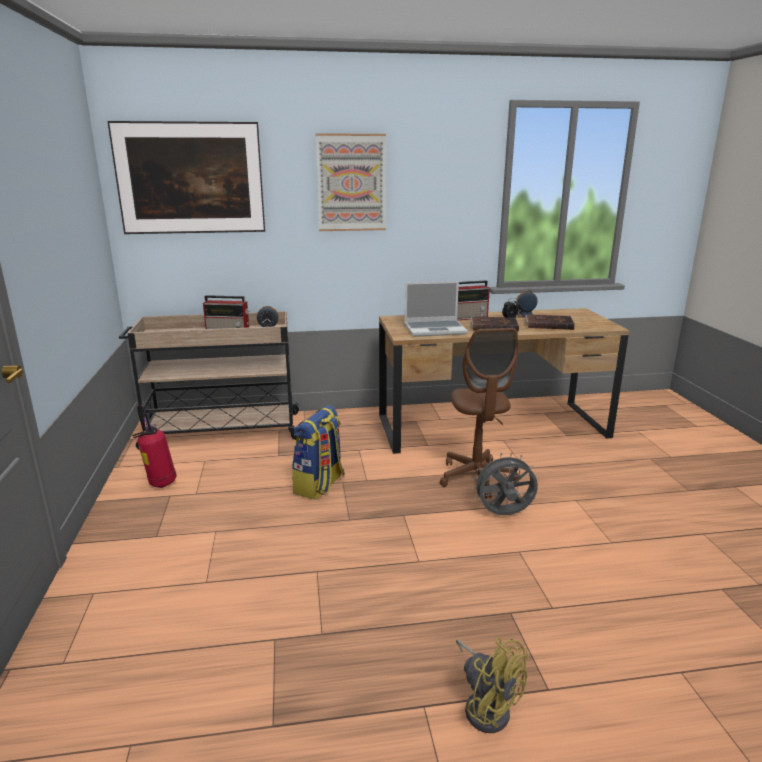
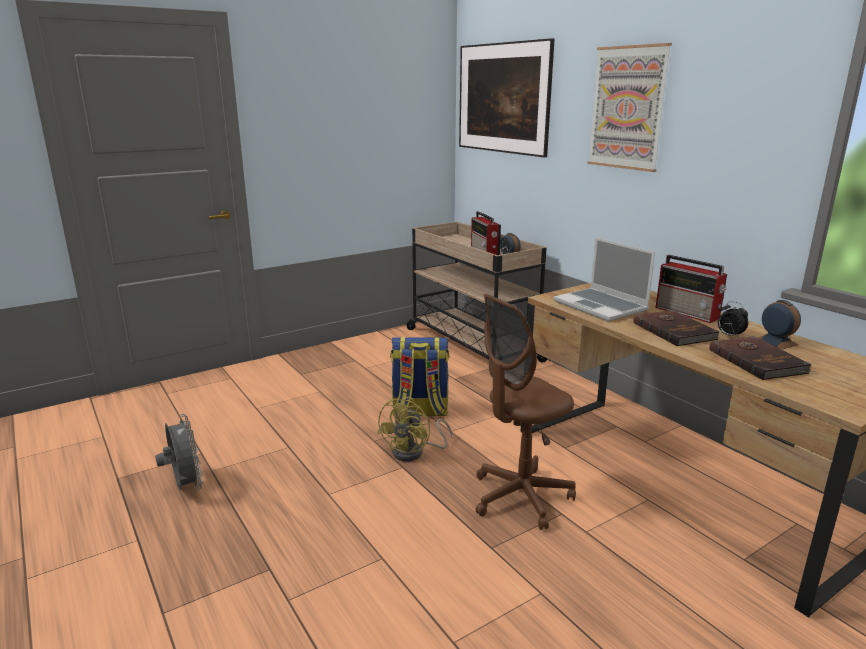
camera: 65 degrees right, 0 degrees up
fire extinguisher [132,405,177,488] -> none
yellow fan [456,637,529,733] -> yellow fan moved to [377,397,452,462]
grey fan [472,452,538,515] -> grey fan moved to [155,414,203,491]

